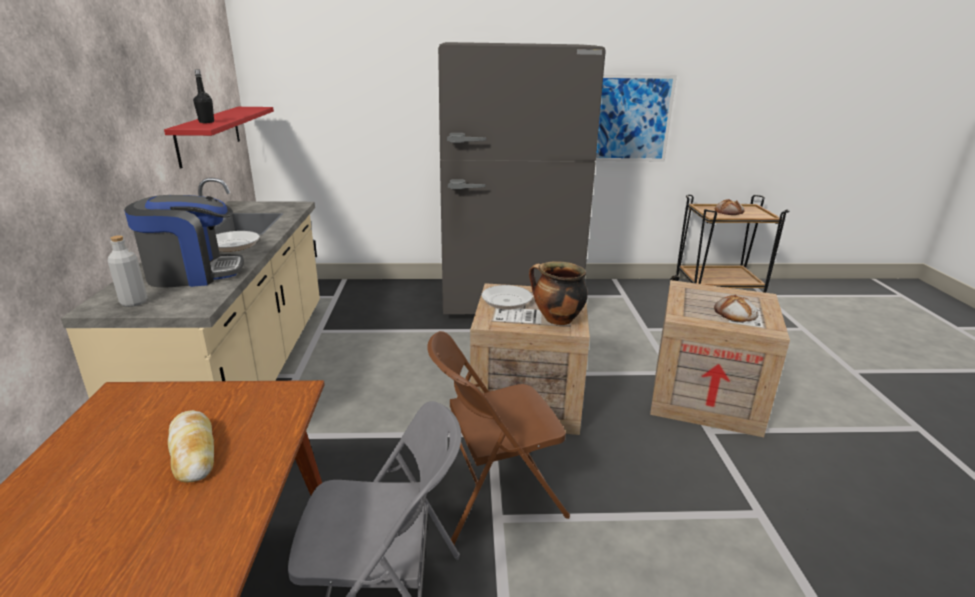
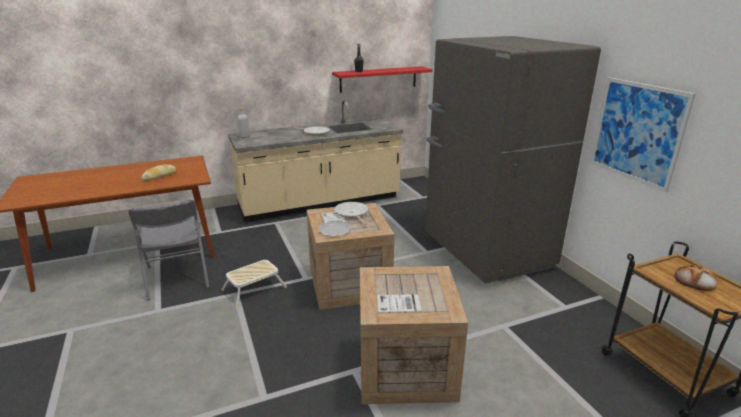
camera: 70 degrees right, 0 degrees up
coffee machine [124,195,244,287] -> none
brown chair [427,331,570,545] -> beige step ladder [221,260,287,308]
cooking pot [529,261,588,325] -> plate [318,221,351,237]
bread [714,295,759,322] -> none

